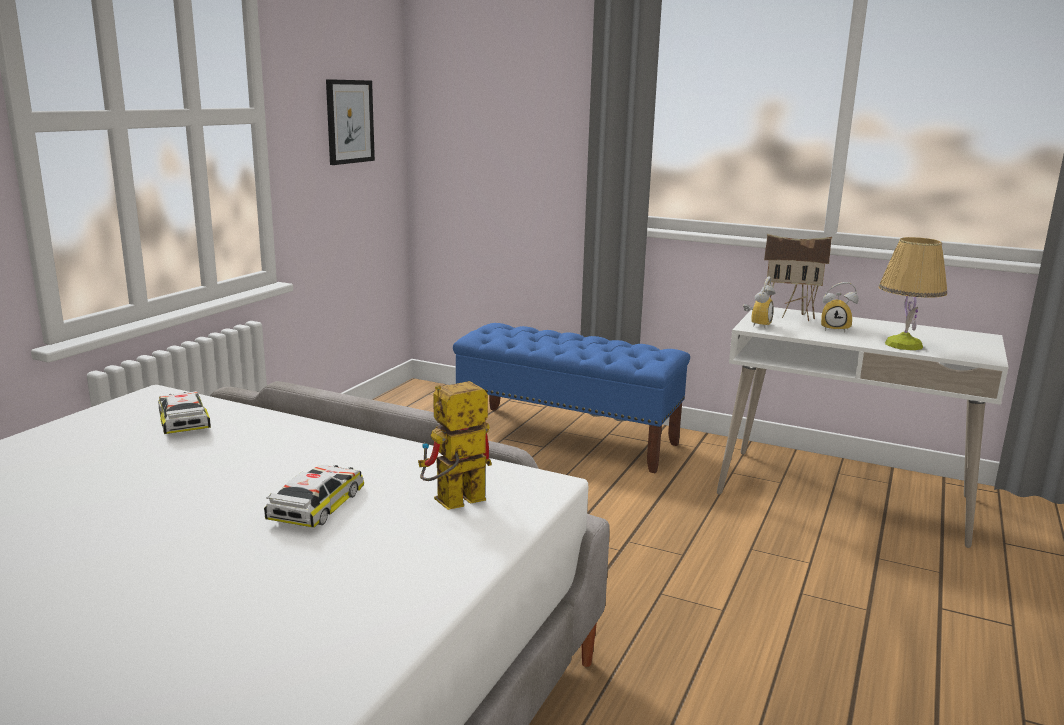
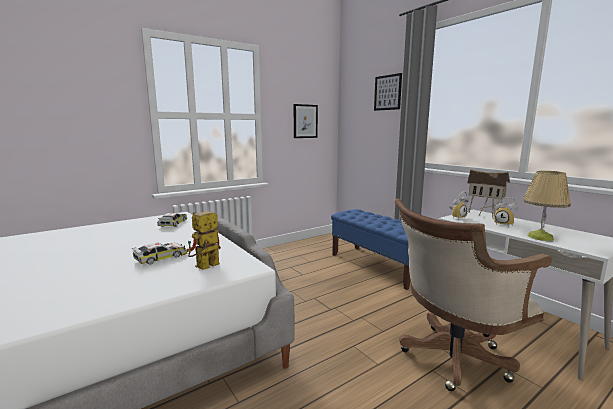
camera: 30 degrees right, 5 degrees down
toy robot [418,381,492,510] -> toy robot turned 45 degrees counterclockwise [186,211,221,270]
none -> picture [374,73,402,111]
none -> office chair [395,199,552,391]

